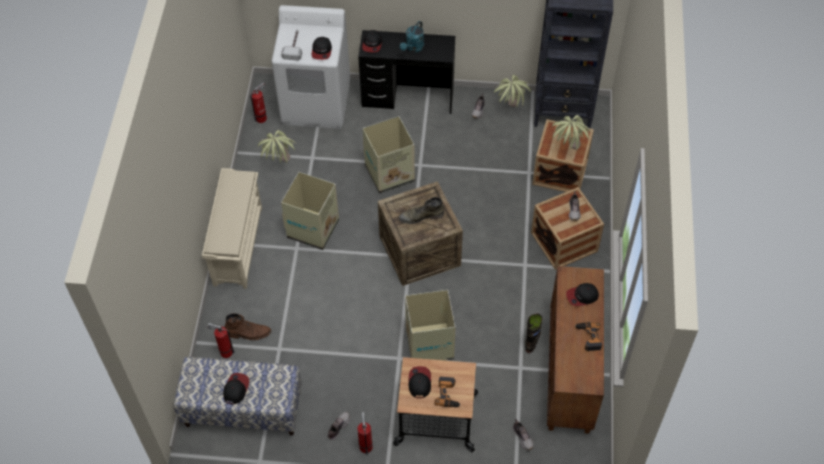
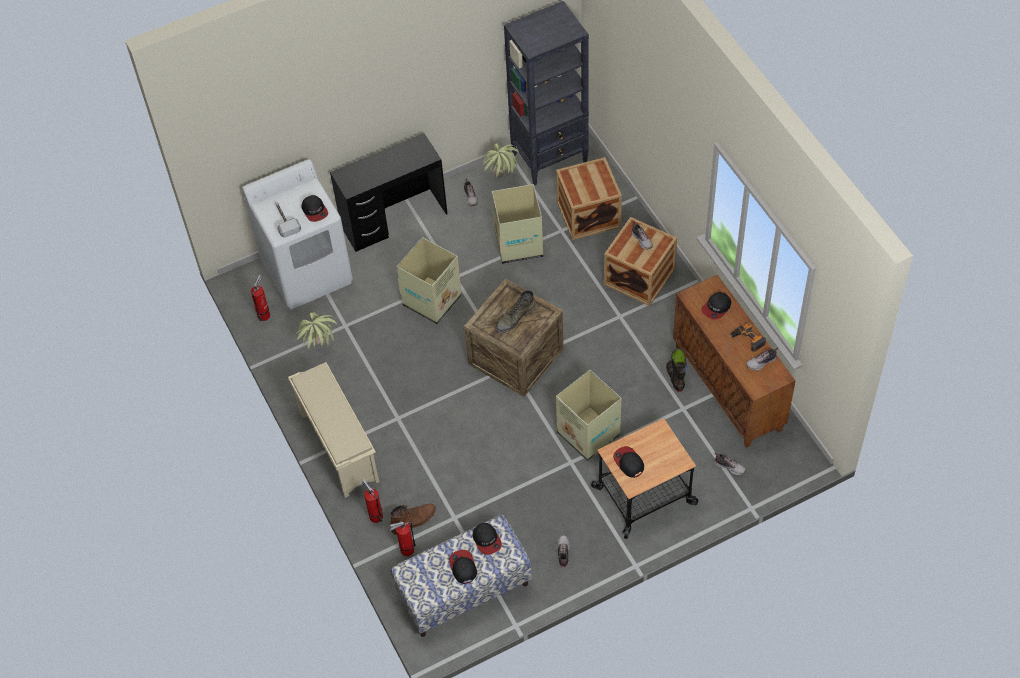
camera: 30 degrees left, 0 degrees up
cardboard box [281,172,339,250] -> cardboard box moved to [492,184,543,264]
fire extinguisher [358,412,373,454] -> fire extinguisher moved to [362,479,383,523]
cap [362,30,382,52] -> cap moved to [472,523,502,555]
turquoise watering can [400,21,424,52] -> none
power drill [434,377,460,407] -> none
potted plant [552,115,592,152] -> none
none -> shoe [746,348,778,371]

